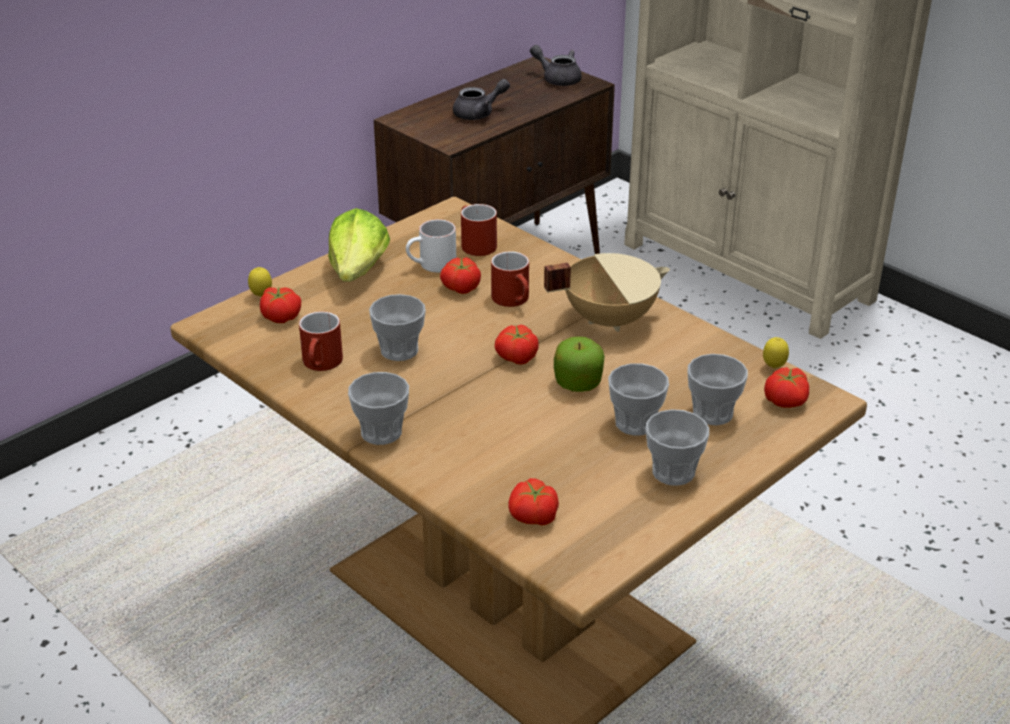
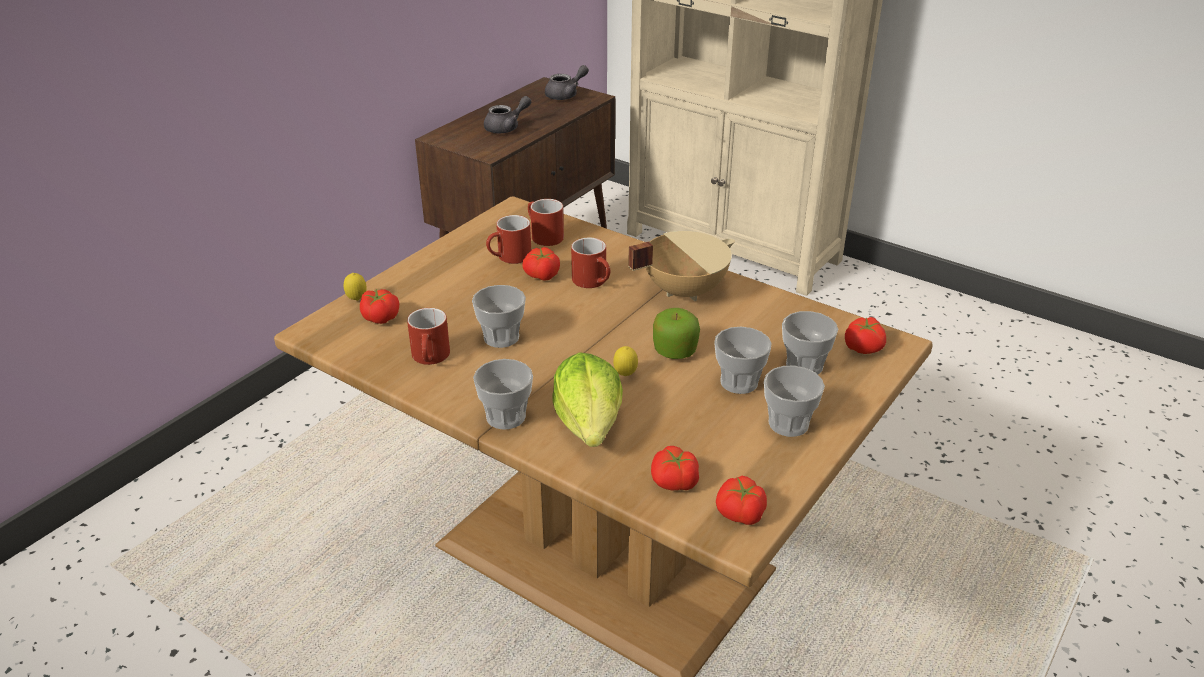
camera: 10 degrees left, 0 degrees up
lettuce [328,208,390,282] -> lettuce moved to [553,352,623,447]
white mug [406,219,456,273] -> red mug [486,215,531,264]
tomato [495,324,539,365] -> tomato moved to [716,476,767,525]
grey teapot [530,45,582,86] -> grey teapot turned 120 degrees clockwise [545,65,589,100]
lemon [763,337,789,368] -> lemon moved to [613,346,638,376]

